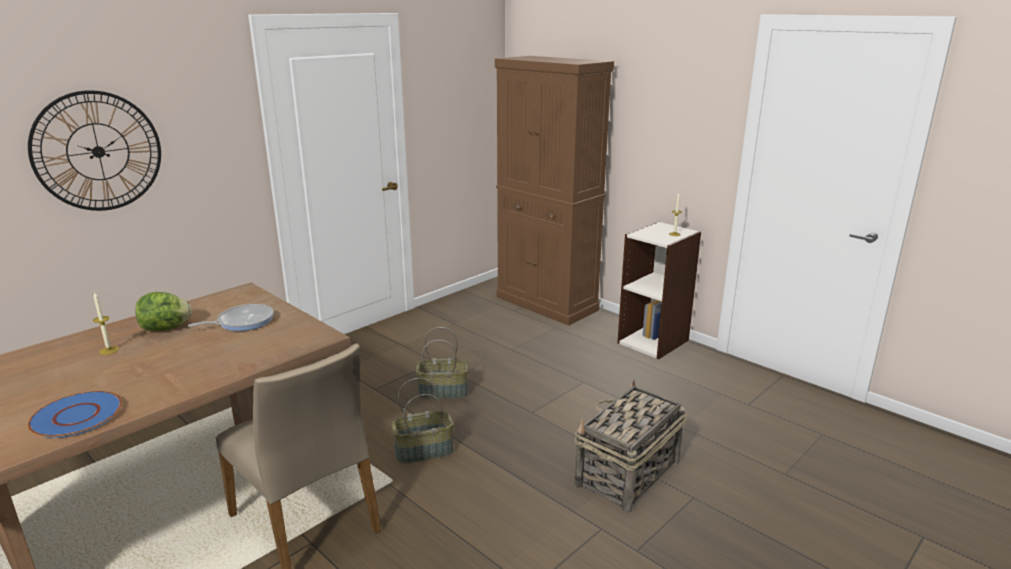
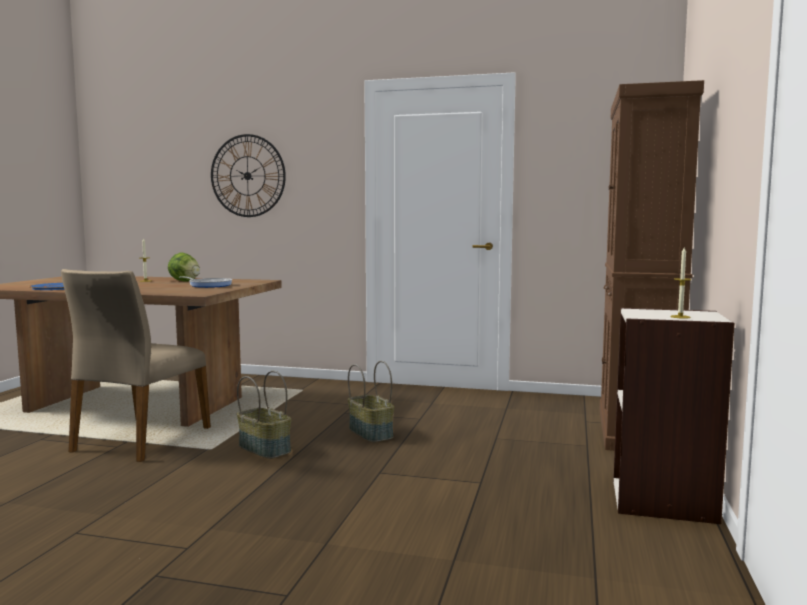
camera: 60 degrees right, 15 degrees down
basket [574,380,687,513] -> none

